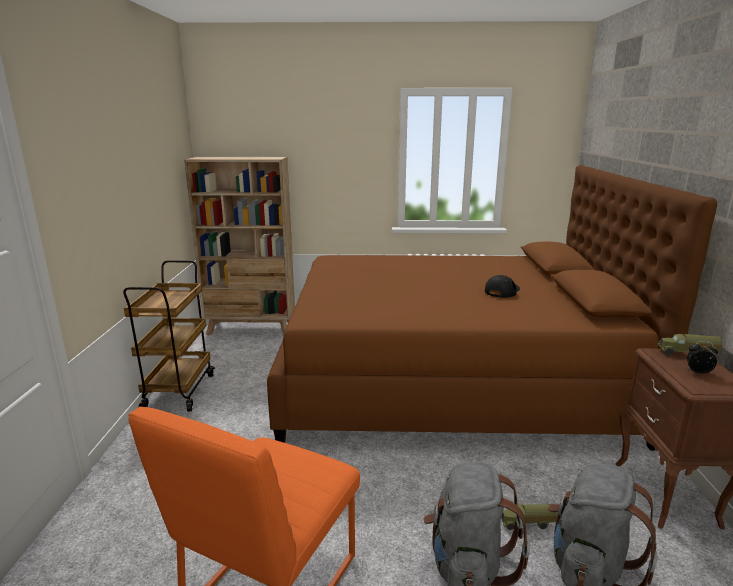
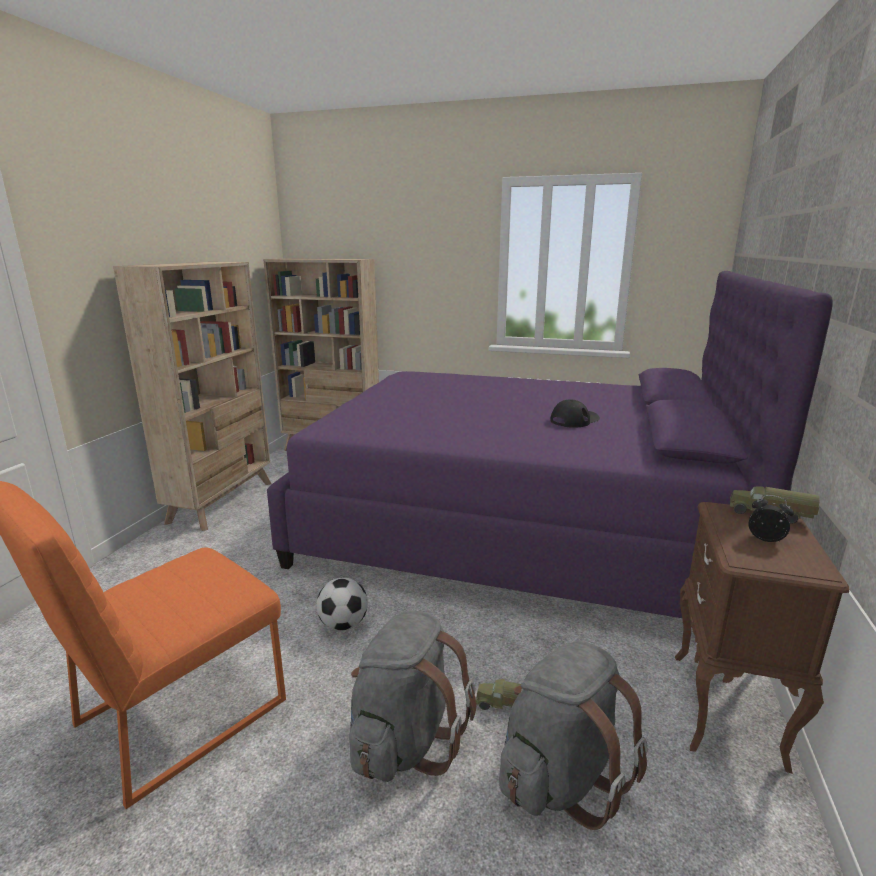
camera: 15 degrees right, 0 degrees up
brown cart [123,260,215,412] -> beige bookcase [113,262,272,531]
brown bed [267,165,717,450] -> purple bed [267,271,833,618]
none -> football [316,578,368,631]

